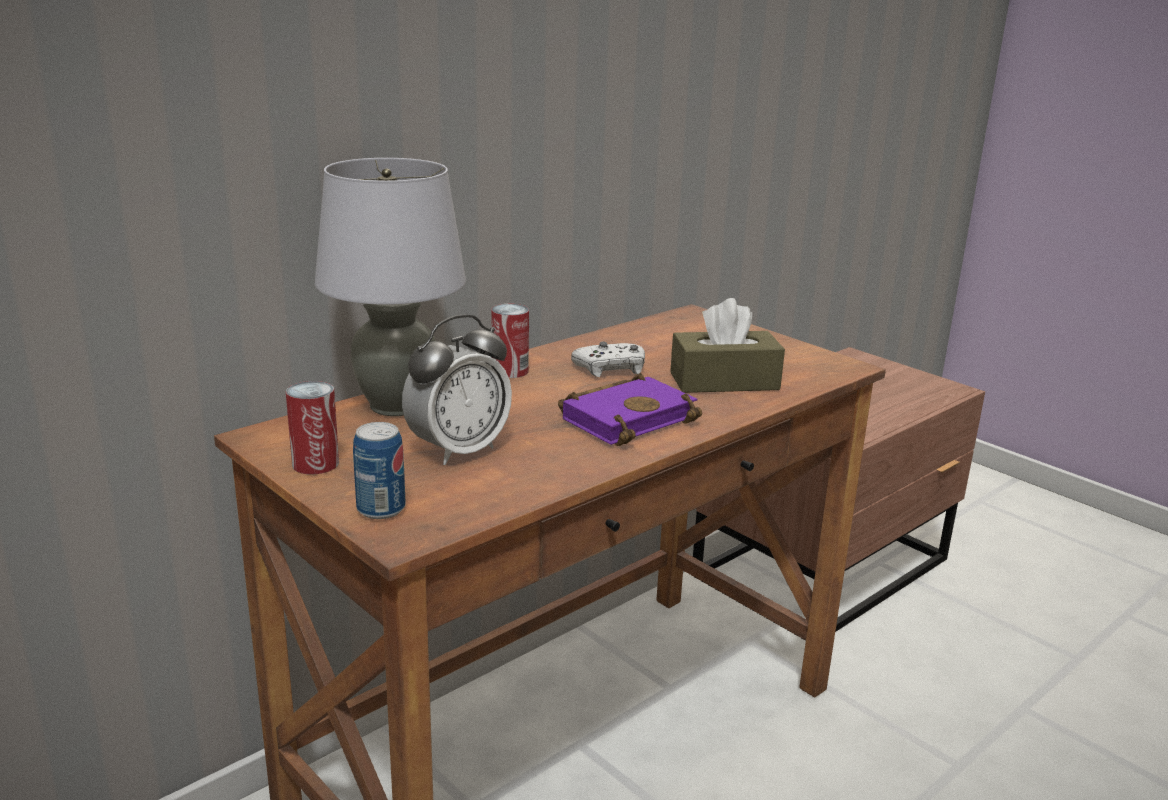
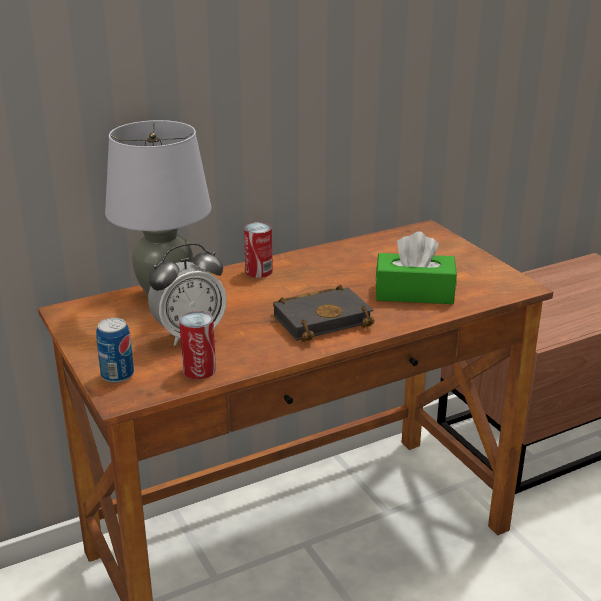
camera: 15 degrees right, 5 degrees up
can [286,381,339,474] -> can moved to [179,311,216,379]
purple book [558,373,702,446] -> black book [273,285,374,342]
white game controller [571,341,645,377] -> none
brown tissue box [670,298,785,393] -> green tissue box [375,232,457,304]

